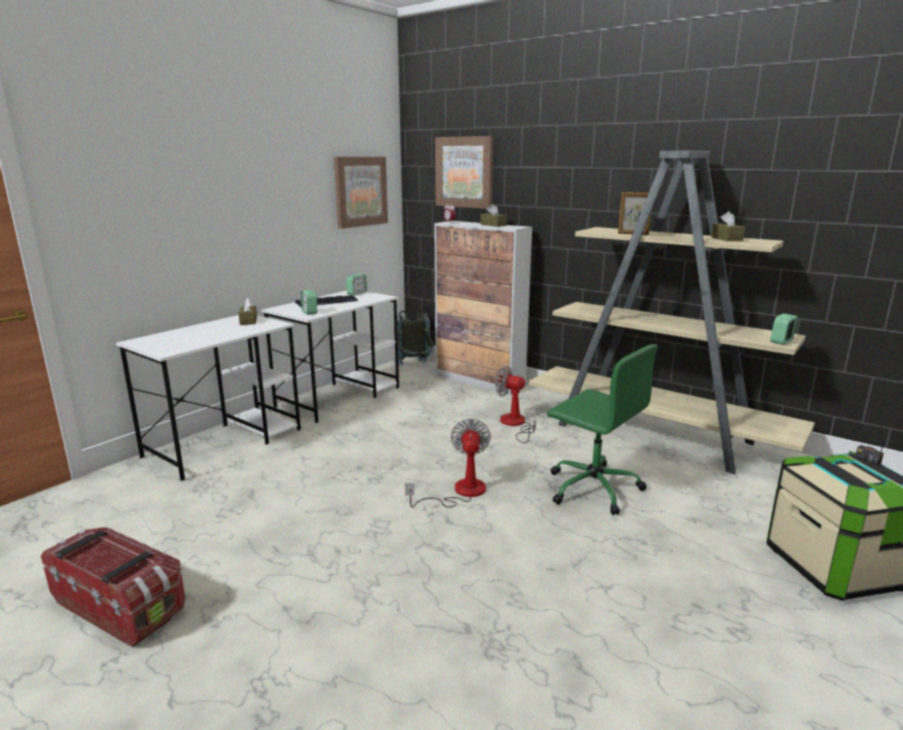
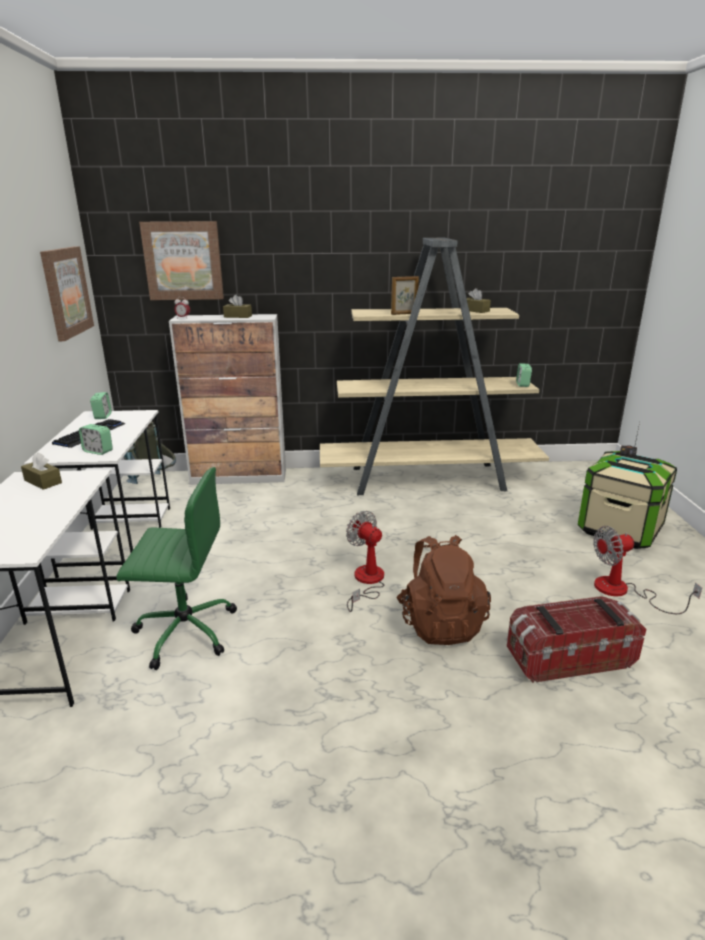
camera: 40 degrees left, 5 degrees up
storage box [41,527,185,648] -> storage box moved to [507,596,647,683]
fan [495,366,536,443] -> fan moved to [593,526,702,614]
green office chair [547,344,658,515] -> green office chair moved to [117,467,237,670]
none -> brown backpack [396,535,491,645]

